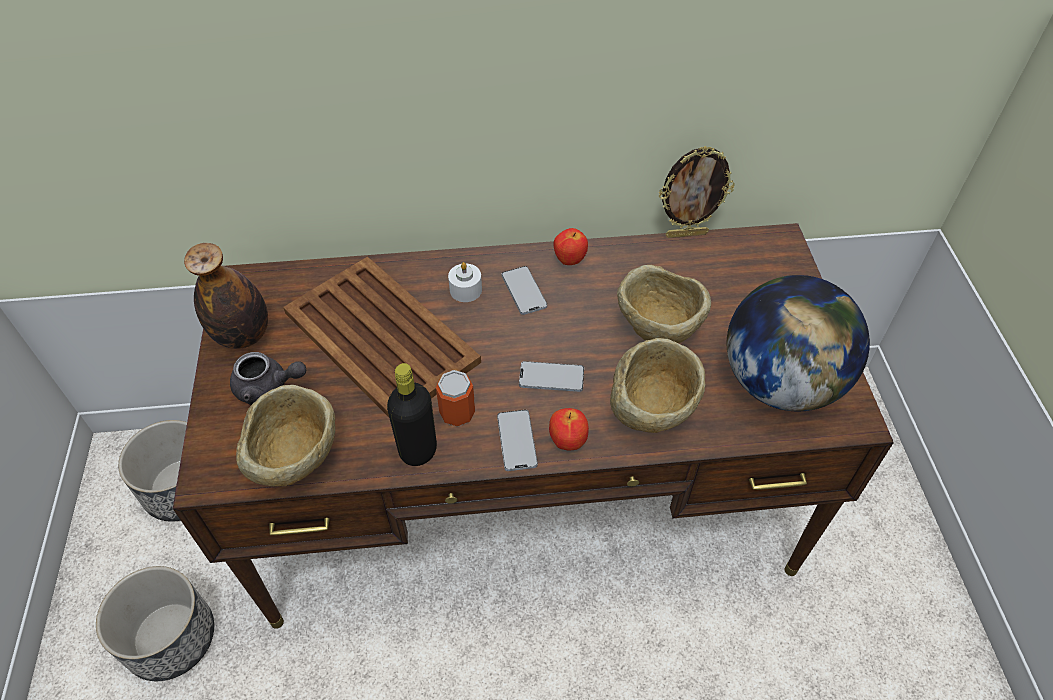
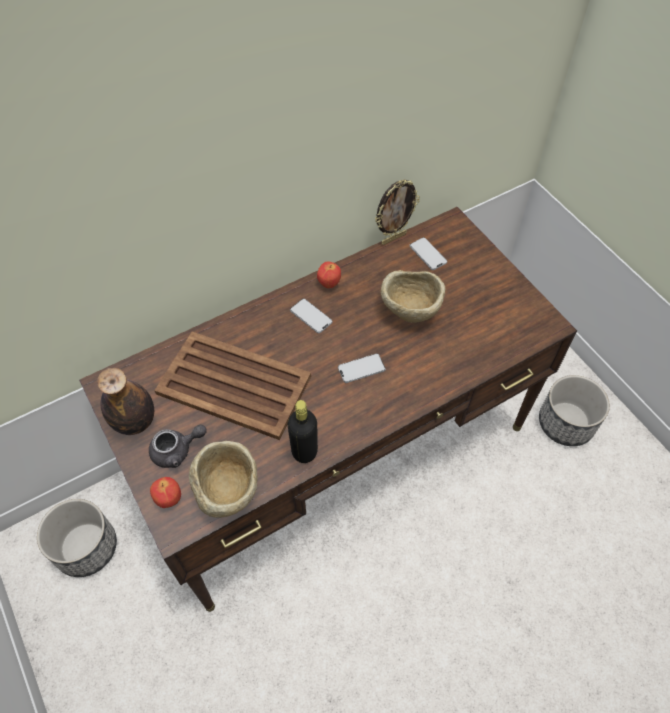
camera: 25 degrees left, 5 degrees up
planter [96,566,214,681] -> planter moved to [539,375,610,446]
can [436,370,475,427] -> none
white candle [448,262,482,302] -> none
phone [497,410,538,471] -> phone moved to [410,237,447,270]
apple [549,408,589,451] -> apple moved to [150,477,181,508]
beige bowl [610,338,705,433] -> none
globe [727,275,870,411] -> none

